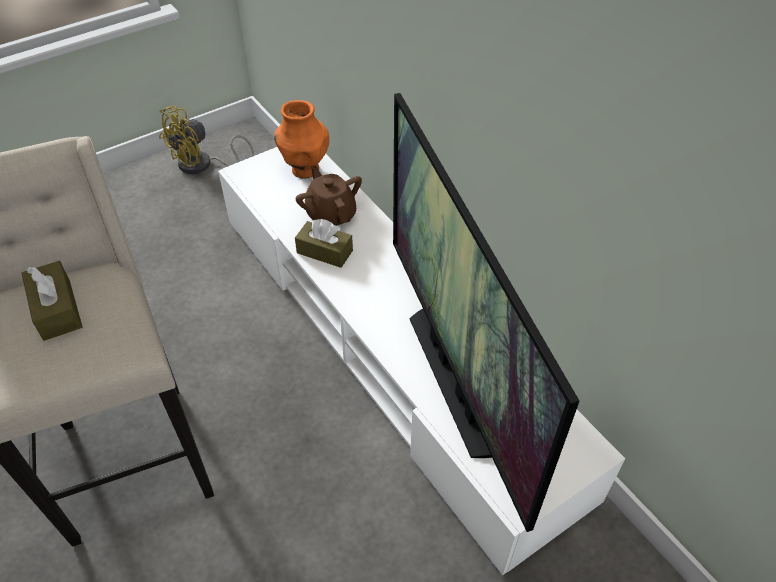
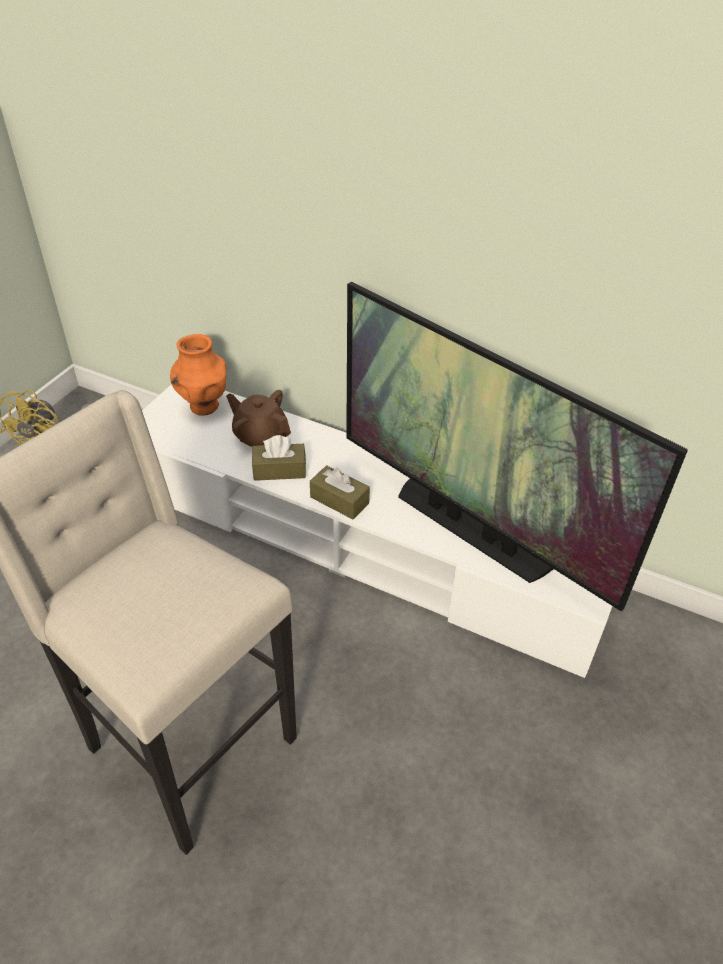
camera: 30 degrees left, 5 degrees down
brown tissue box [22,261,82,341] -> brown tissue box moved to [310,465,370,519]

